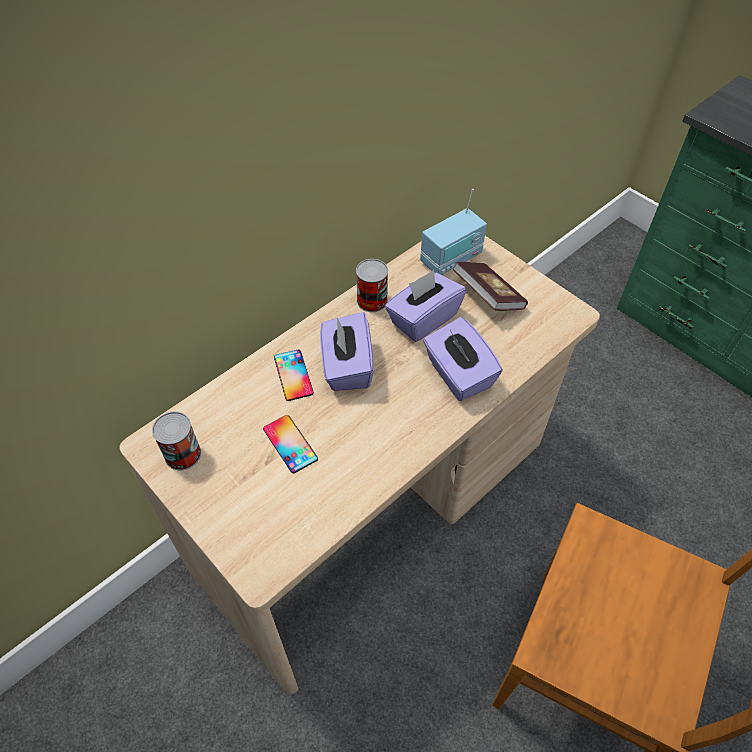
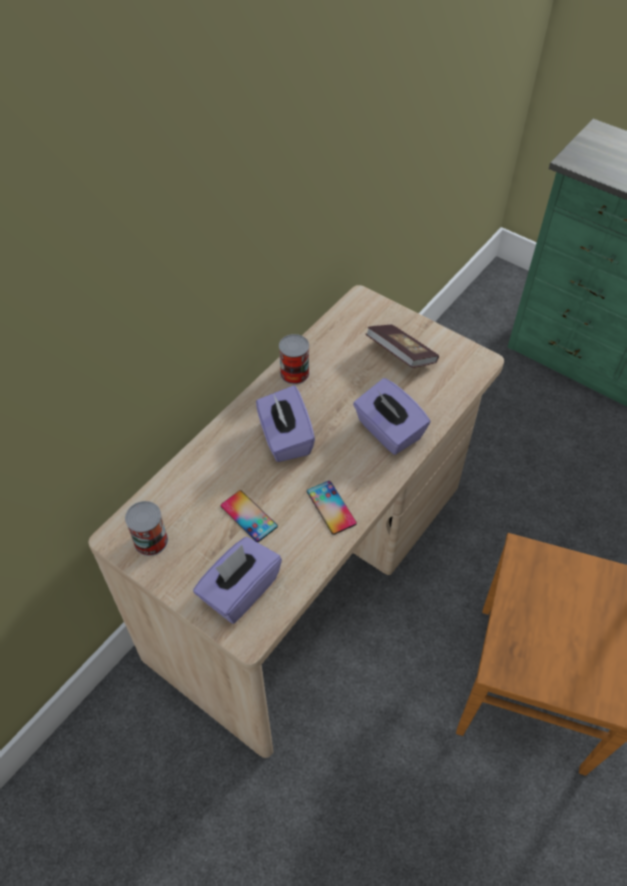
camera: 10 degrees left, 0 degrees up
phone [274,350,314,401] -> phone moved to [307,481,357,535]
purple tissue box [385,270,466,342] -> purple tissue box moved to [193,537,282,624]
radio [420,189,487,275] -> none

